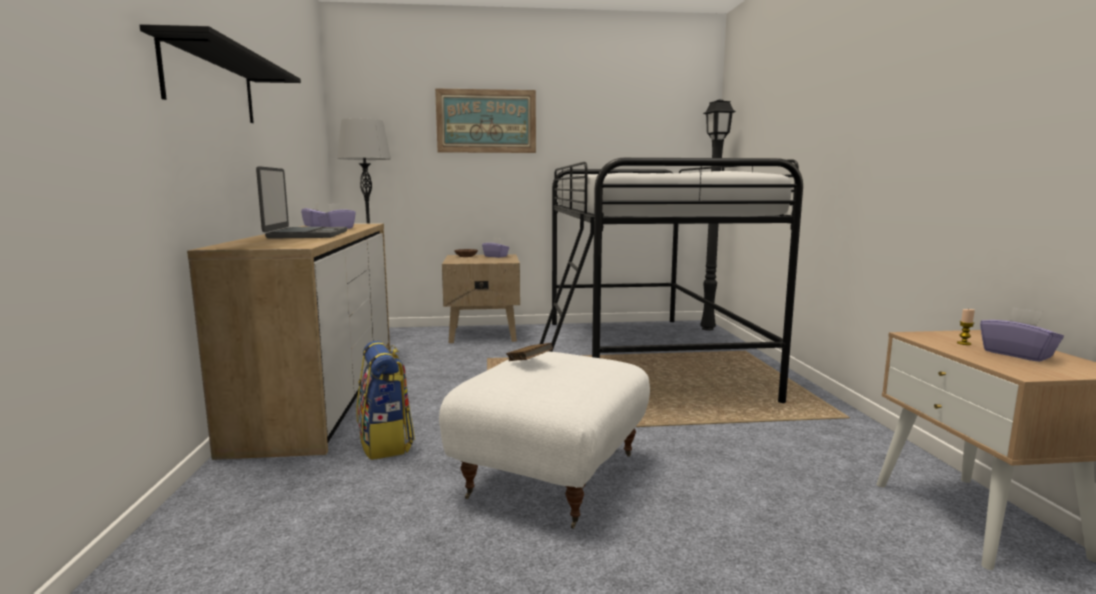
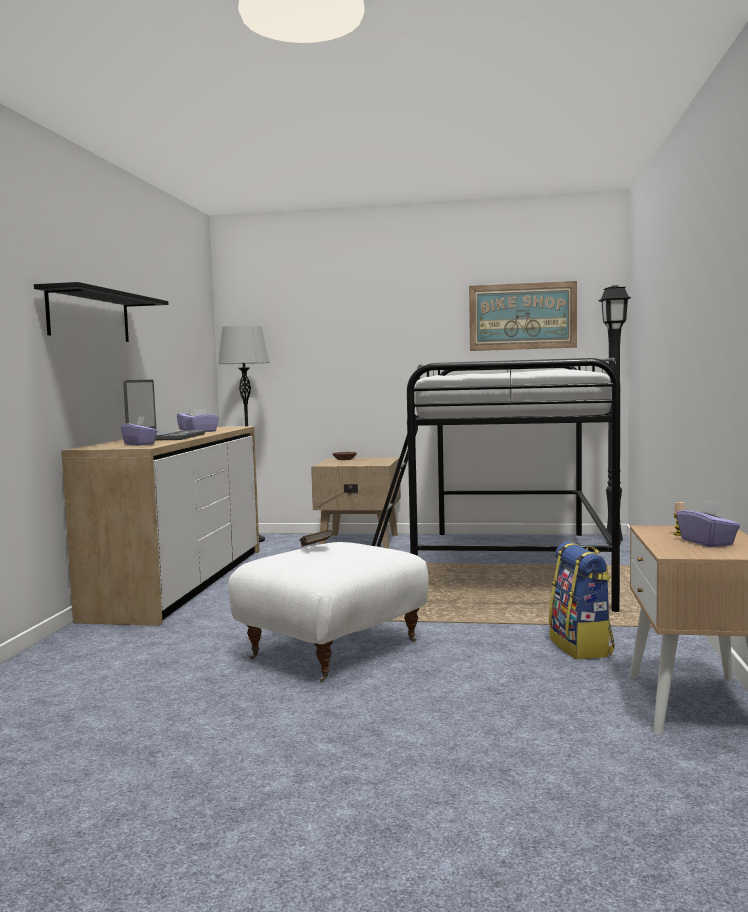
camera: 15 degrees right, 5 degrees down
backpack [356,341,415,460] -> backpack moved to [549,542,615,659]
picture [435,88,536,153] -> picture moved to [469,281,577,351]
purple tissue box [482,238,509,258] -> purple tissue box moved to [121,417,157,446]

